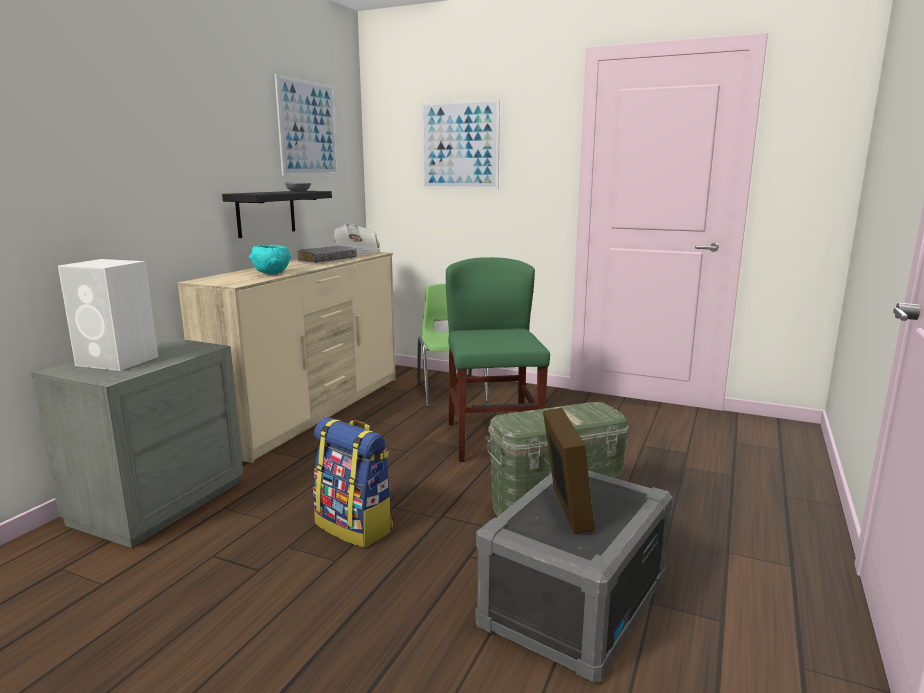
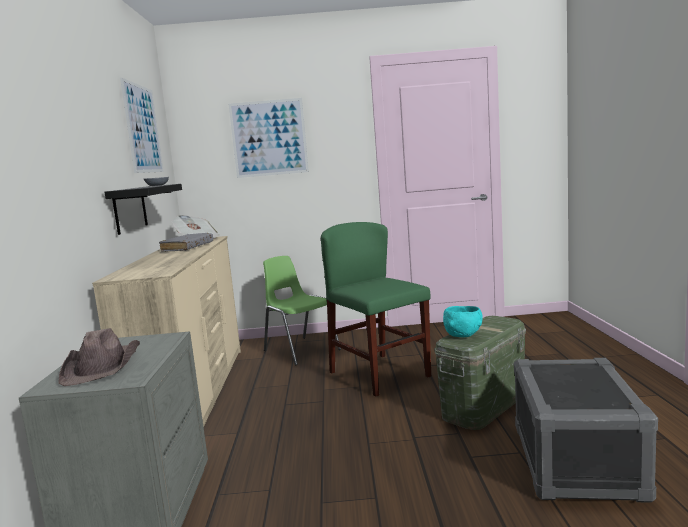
camera: 25 degrees left, 5 degrees down
white speaker [58,259,158,371] -> brown hat [58,328,140,386]
turquoise bowl [249,245,291,274] -> turquoise bowl moved to [443,306,483,337]
backpack [313,418,393,548] -> none
picture frame [543,408,595,534] -> none

